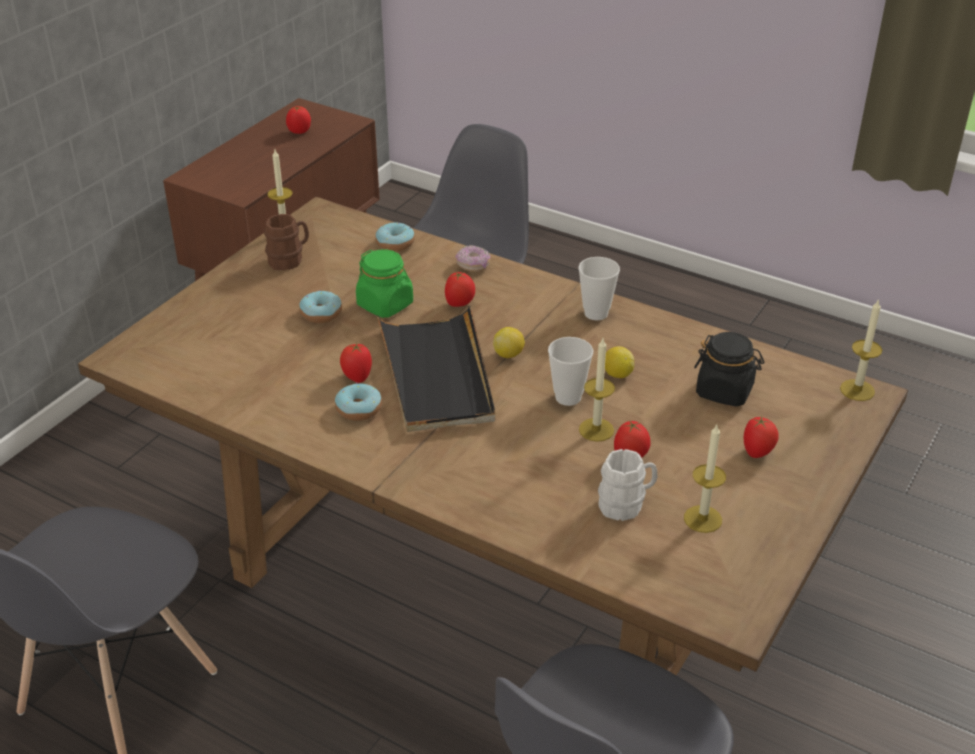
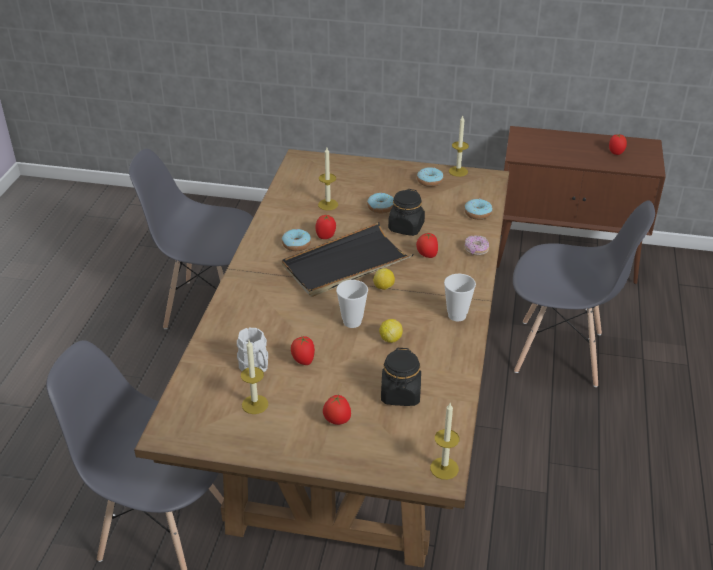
camera: 70 degrees right, 0 degrees up
brown mug [264,214,309,270] -> donut [417,167,444,187]
green jar [356,249,413,318] -> black jar [388,189,425,236]
candle [579,338,615,442] -> candle moved to [318,148,338,210]

